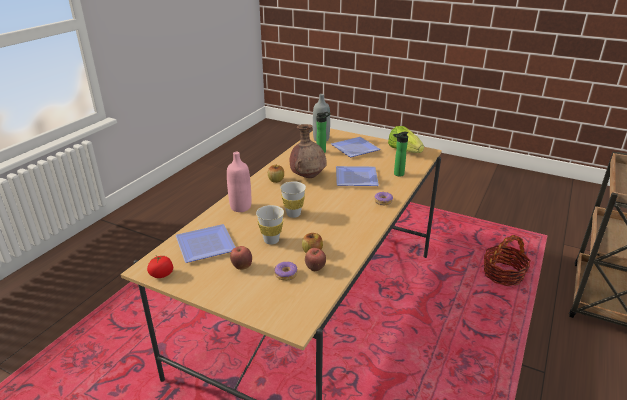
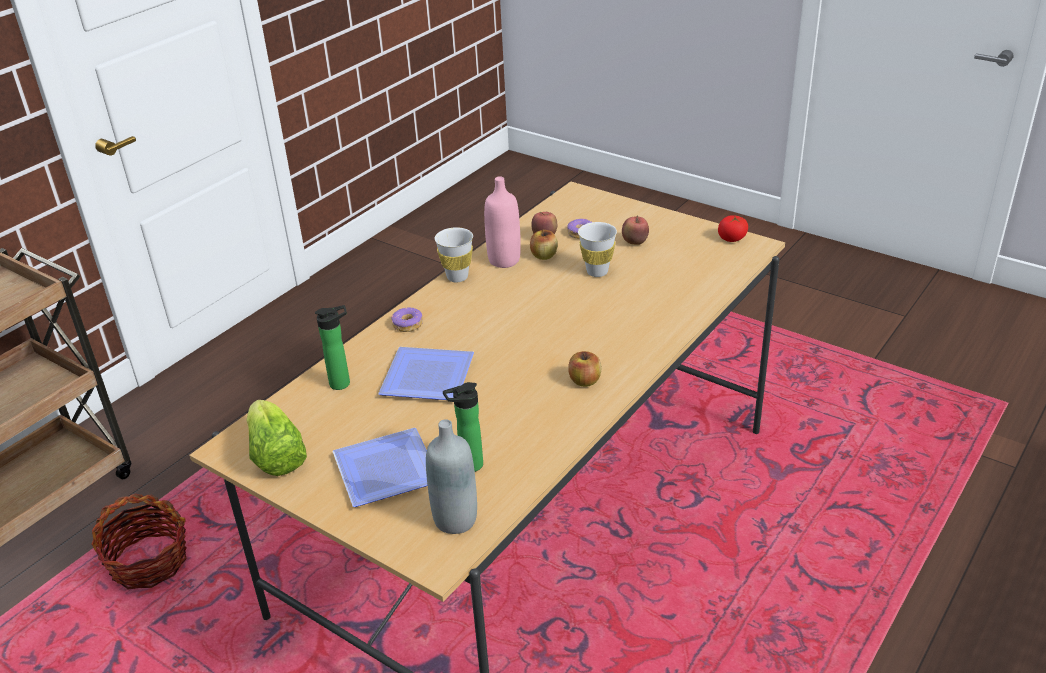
camera: 170 degrees left, 5 degrees up
plate [175,224,236,263] -> none
pink bottle [227,152,251,212] -> pink bottle moved to [484,176,521,268]
white cup [280,181,306,218] -> white cup moved to [435,227,473,282]
brown vase [290,124,327,178] -> none

